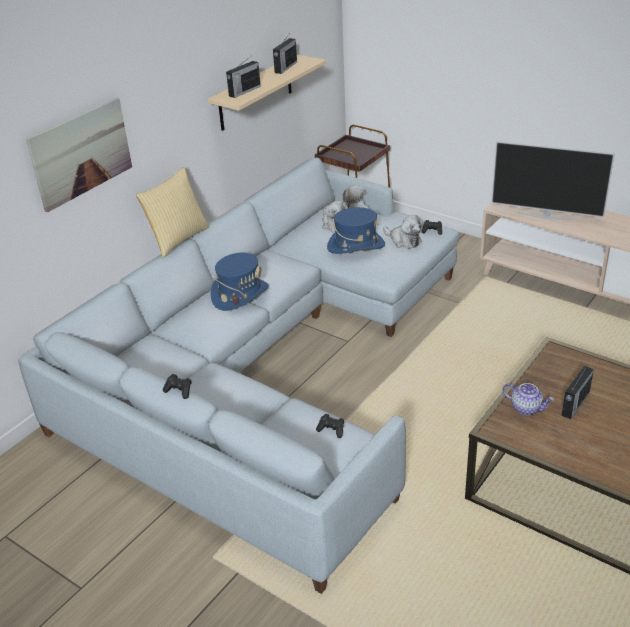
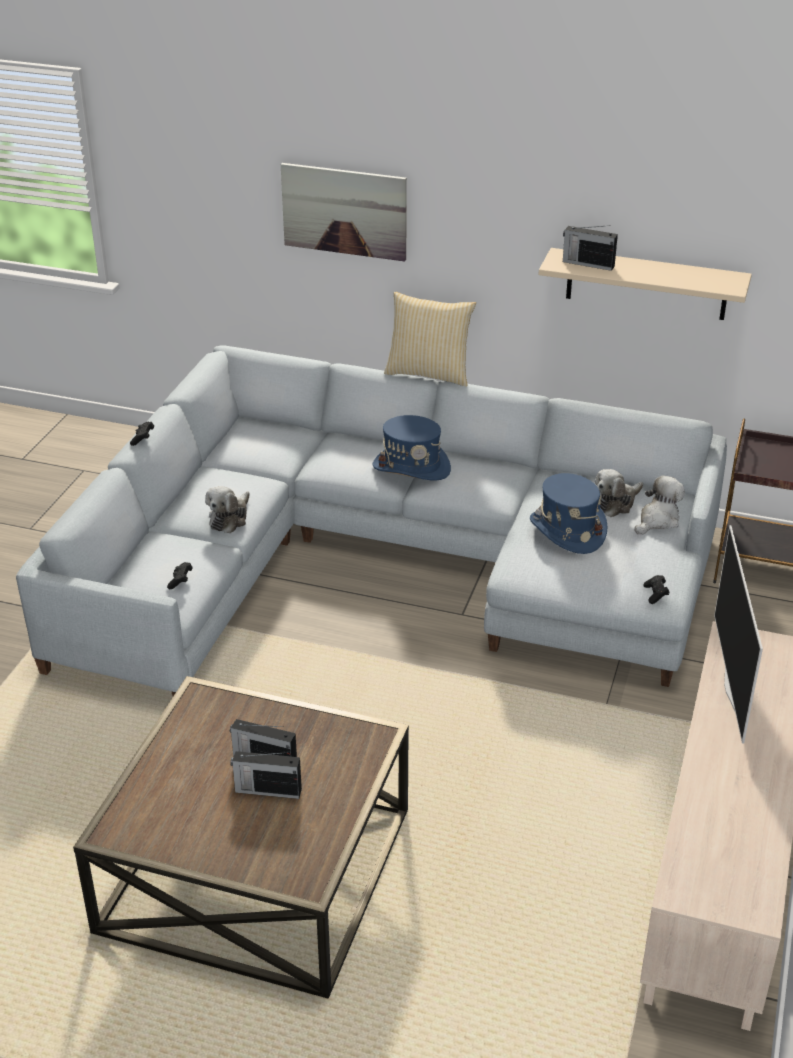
camera: 70 degrees right, 0 degrees up
radio [273,35,297,74] -> radio moved to [230,751,302,799]
plush toy [383,215,423,249] -> plush toy moved to [205,486,250,533]
teapot [502,383,554,415] -> none

